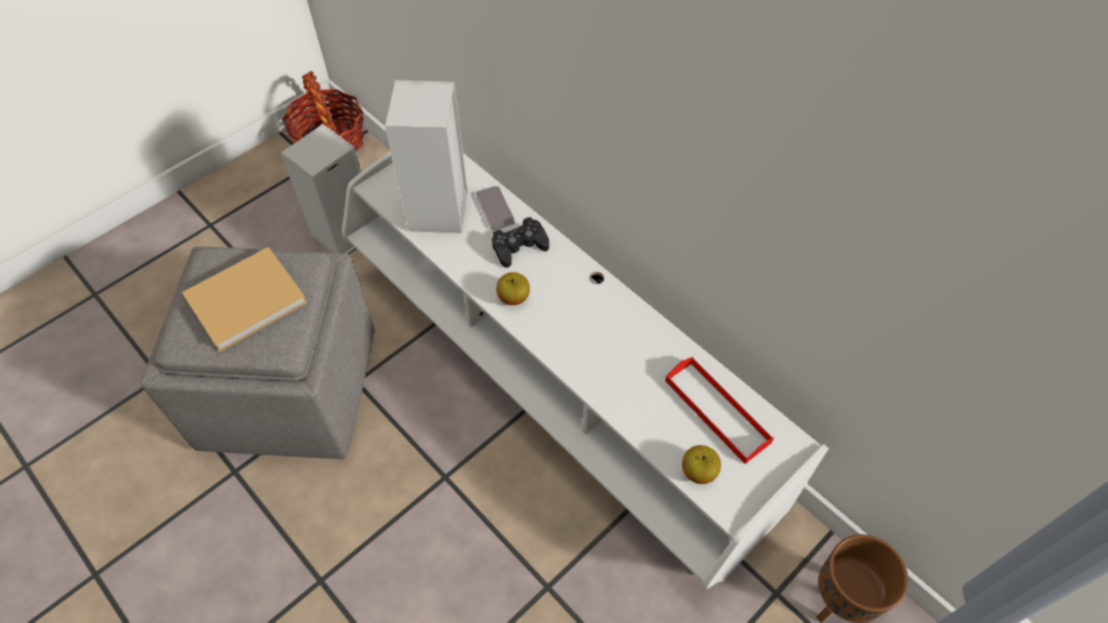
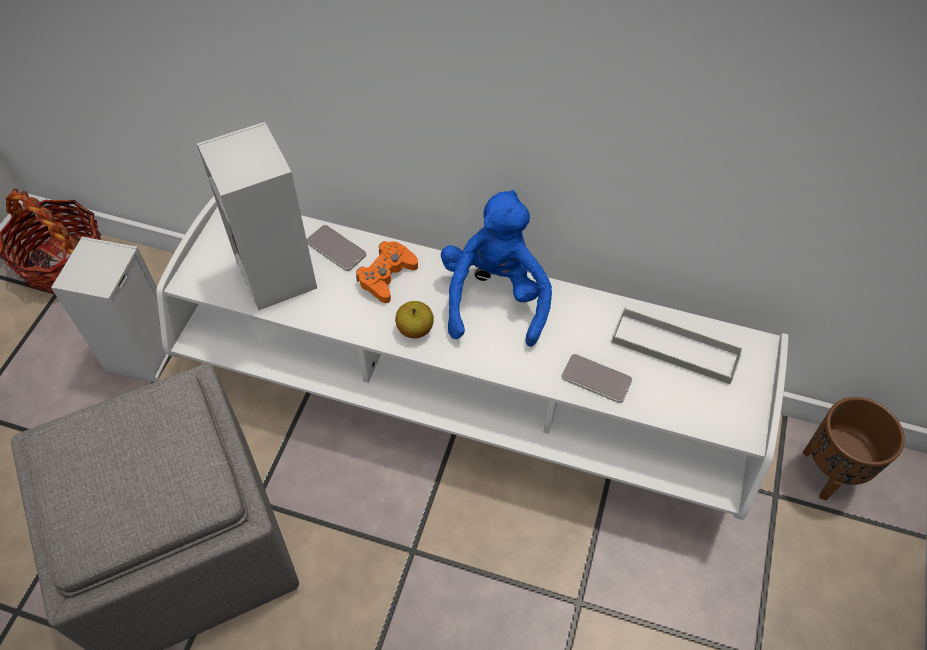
camera: 30 degrees left, 0 degrees up
beige book [182,247,307,352] -> none
black game controller [492,217,549,268] -> orange game controller [356,241,418,303]
red tray [665,357,774,464] -> grey tray [611,307,742,384]
apple [682,445,721,484] -> none
none -> blue plush toy [441,190,552,347]
none -> phone [562,354,632,403]

